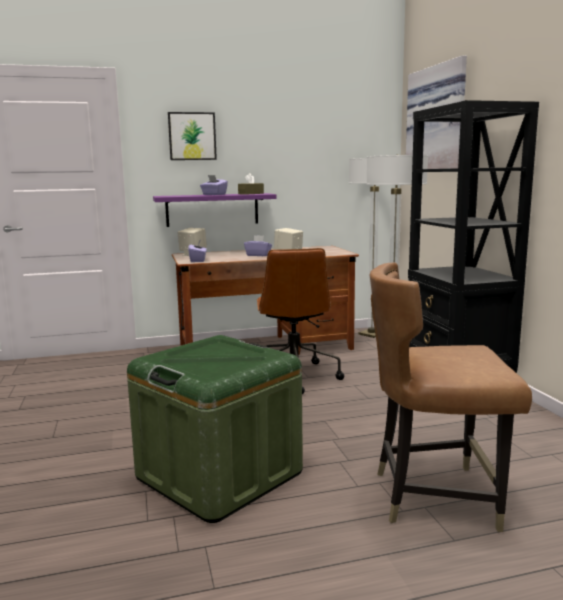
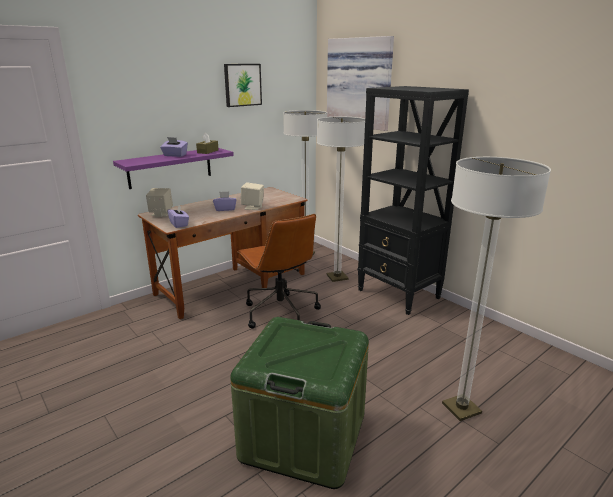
camera: 25 degrees left, 10 degrees up
picture [168,112,217,160] -> picture moved to [224,64,262,107]
brown chair [370,263,532,532] -> floor lamp [442,157,551,421]

